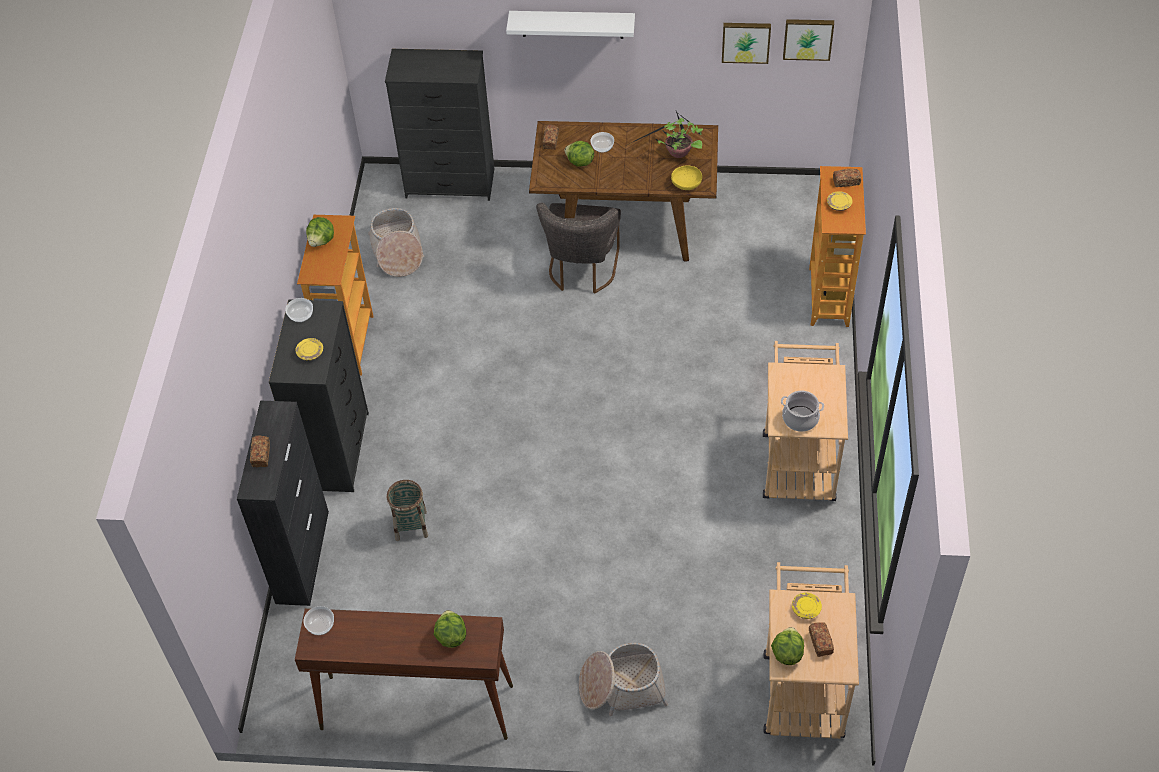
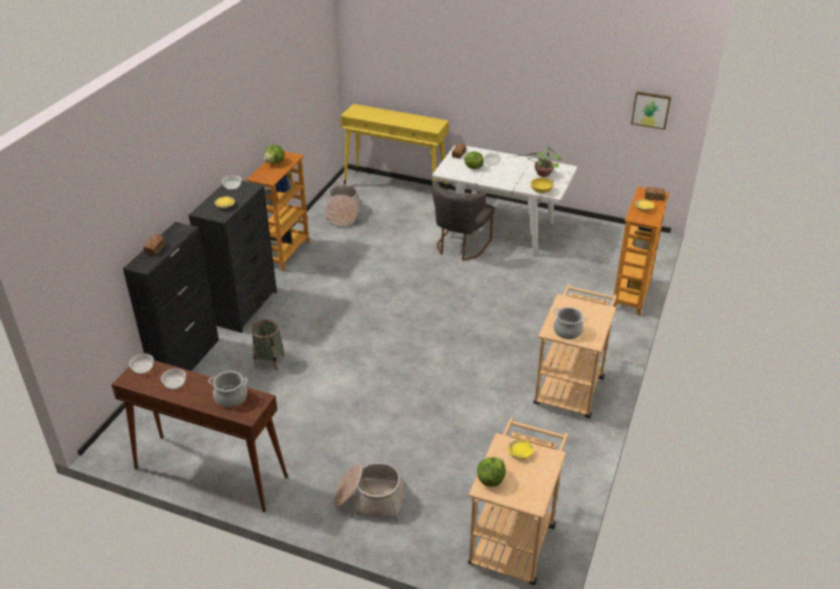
camera: 15 degrees right, 15 degrees down
black dresser [385,49,495,201] -> yellow console table [340,104,449,190]
lettuce [434,610,466,648] -> cooking pot [208,371,248,408]
white shelf [506,11,635,39] -> none
brown dining table [529,121,718,261] -> white dining table [432,144,578,256]
picture [722,23,771,64] -> none
bread [809,622,834,657] -> none
none -> bowl [161,368,186,389]

